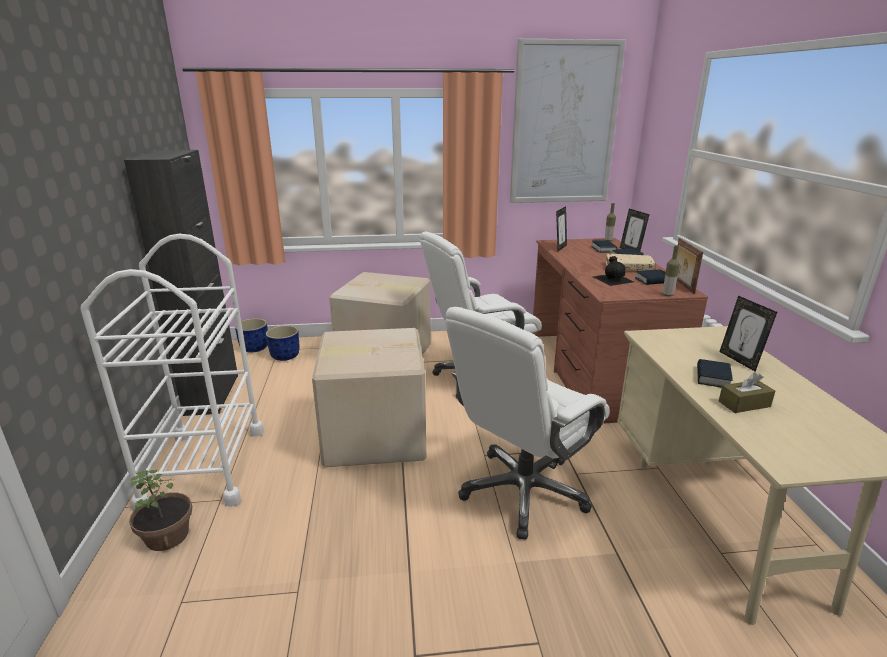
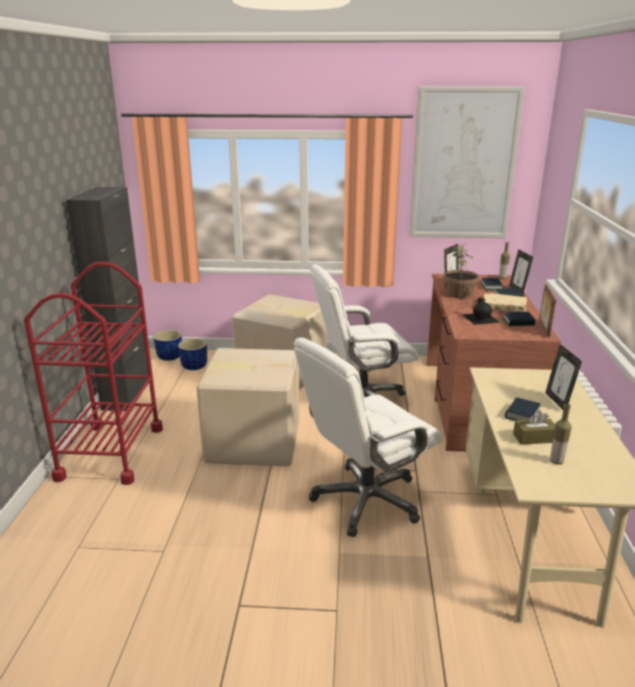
camera: 10 degrees right, 0 degrees up
white cart [80,234,264,511] -> red cart [24,262,163,485]
potted plant [129,470,192,551] -> potted plant moved to [443,244,479,298]
bottle [663,246,680,296] -> bottle moved to [550,404,571,464]

